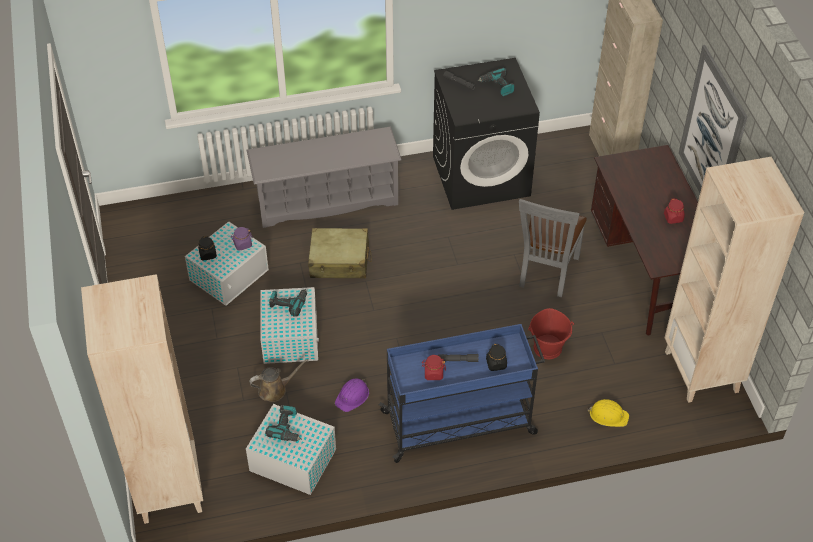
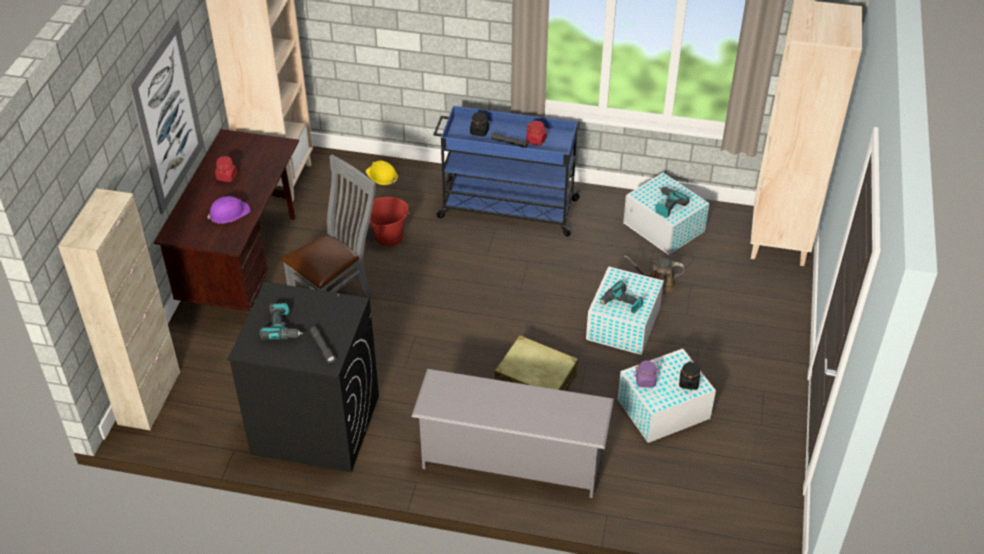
camera: 155 degrees left, 5 degrees down
purple hard hat [335,378,369,412] -> purple hard hat moved to [207,196,251,224]

